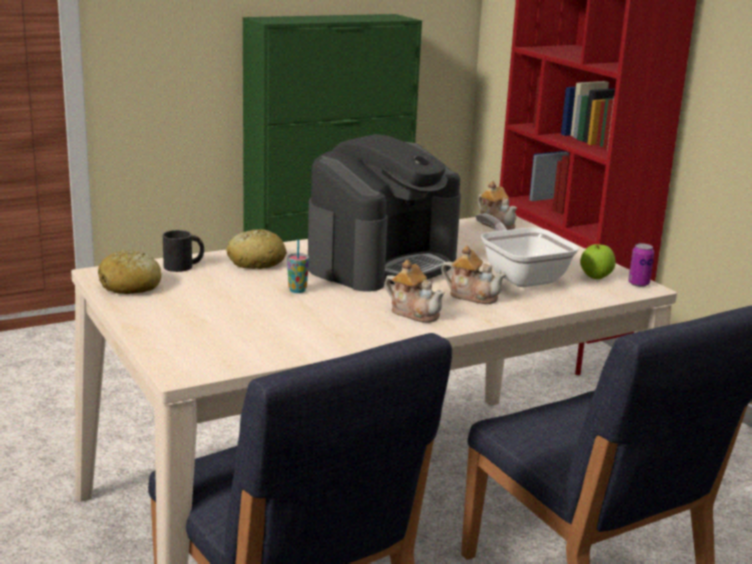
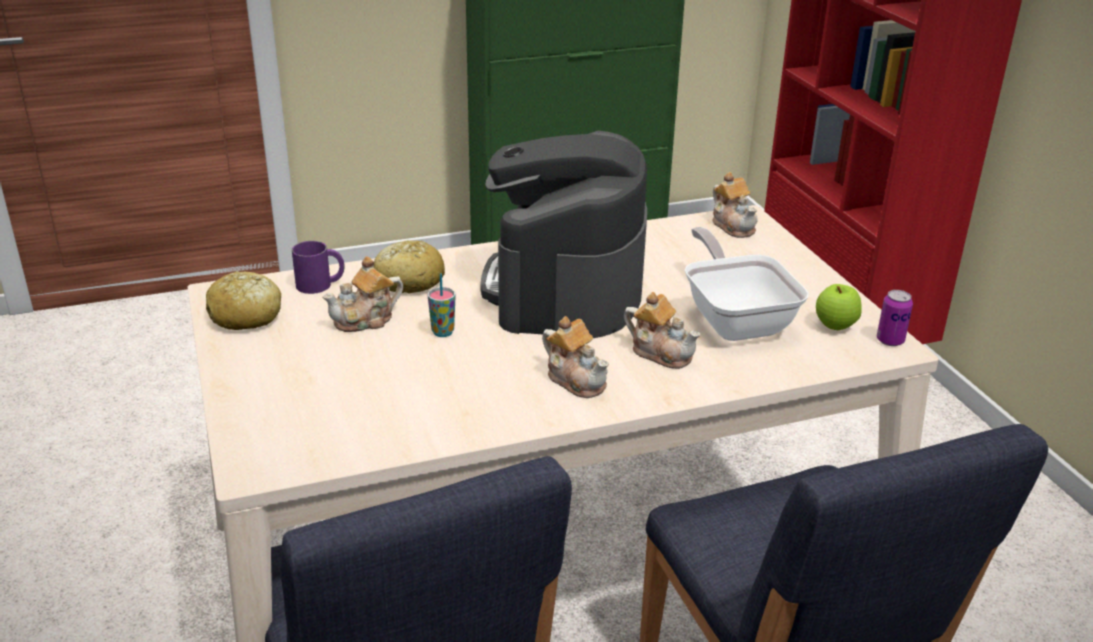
camera: 10 degrees right, 10 degrees up
black mug [163,230,204,272] -> purple mug [292,241,345,294]
coffee machine [308,134,461,292] -> coffee machine turned 135 degrees clockwise [481,131,647,338]
none -> teapot [322,256,403,332]

